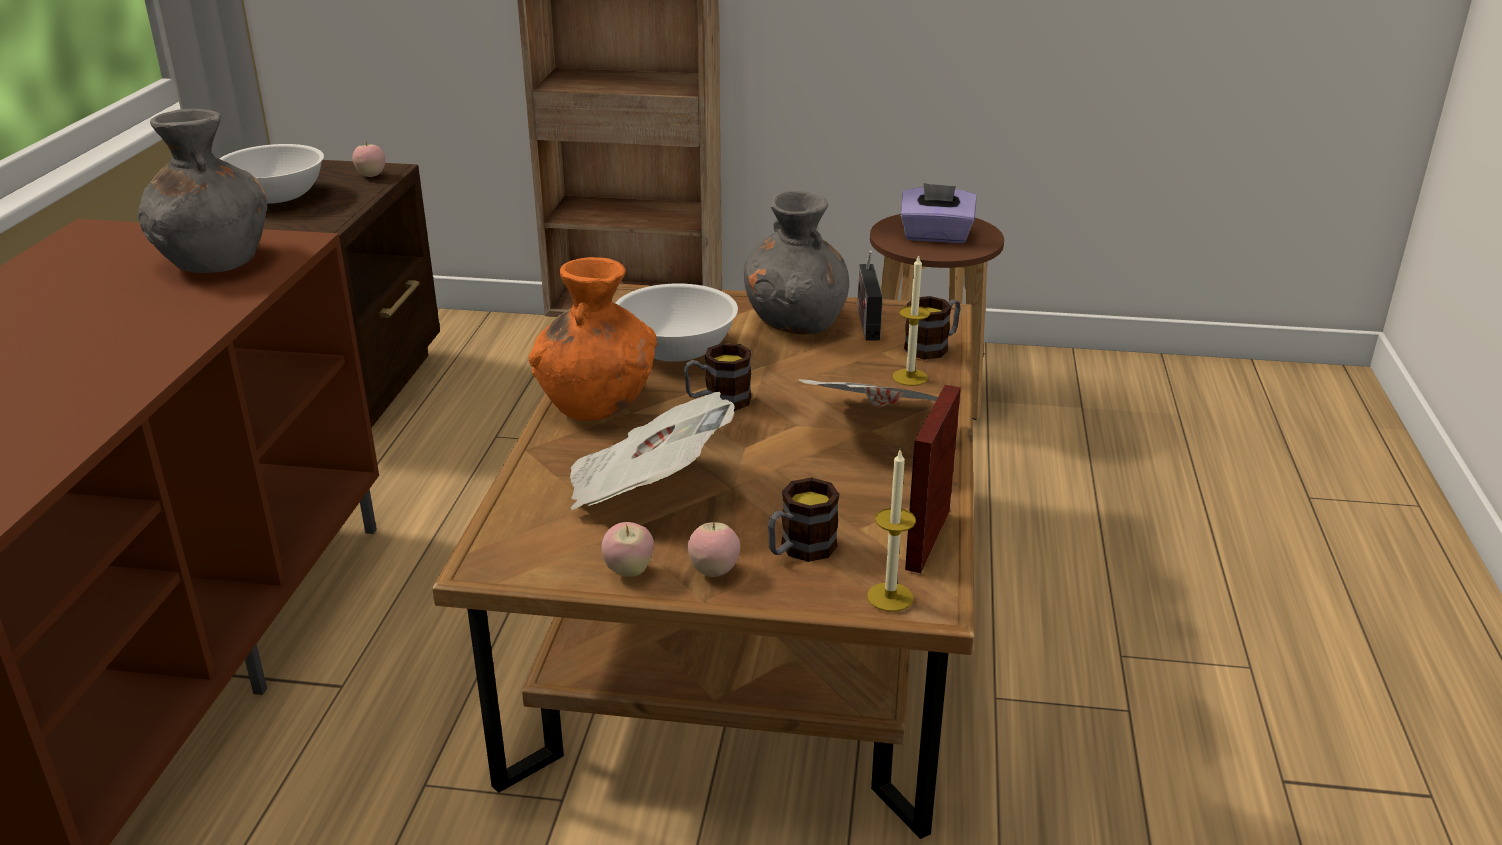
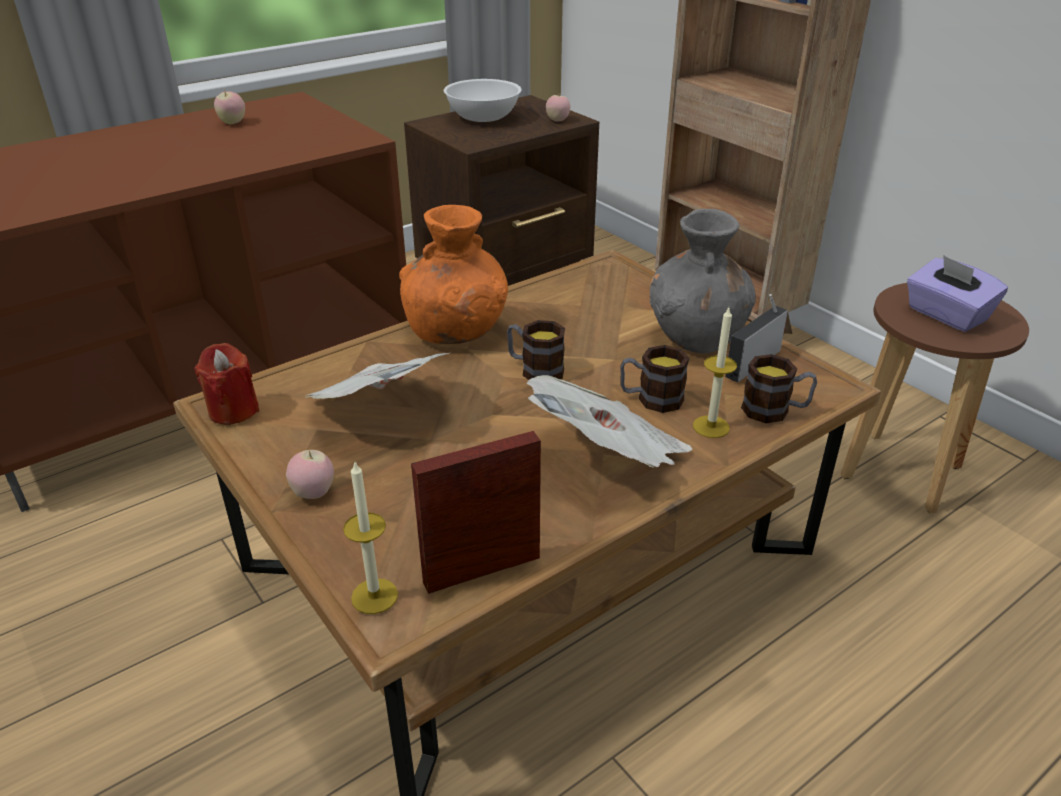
camera: 45 degrees right, 5 degrees up
grey vase [138,109,267,273] -> none
apple [601,522,654,577] -> apple moved to [214,89,245,124]
white bowl [615,283,738,362] -> none
mug [768,477,839,562] -> mug moved to [620,345,689,413]
none -> red candle [194,343,259,425]

